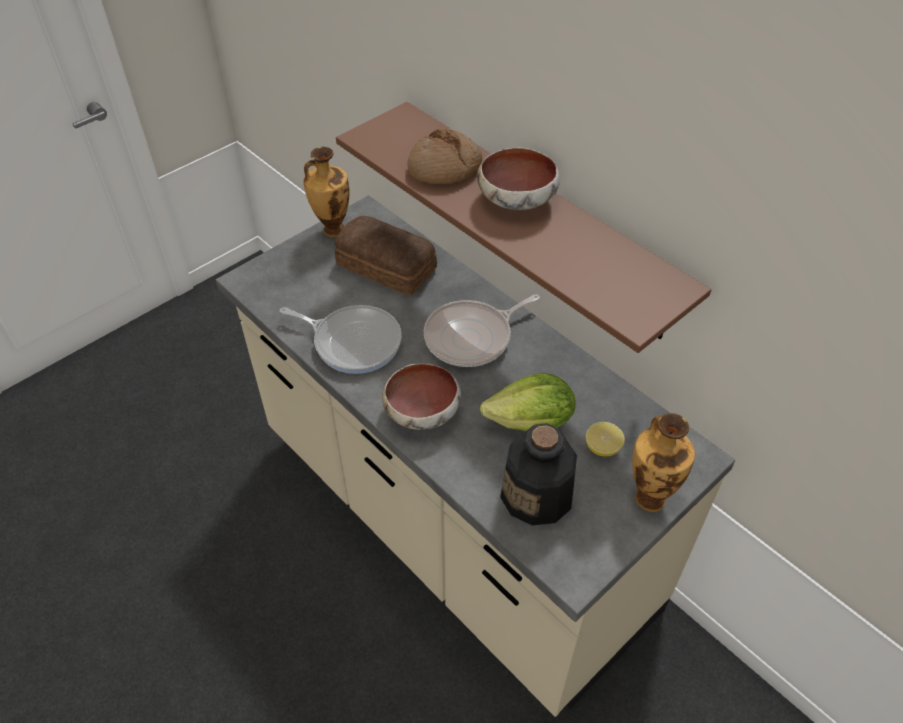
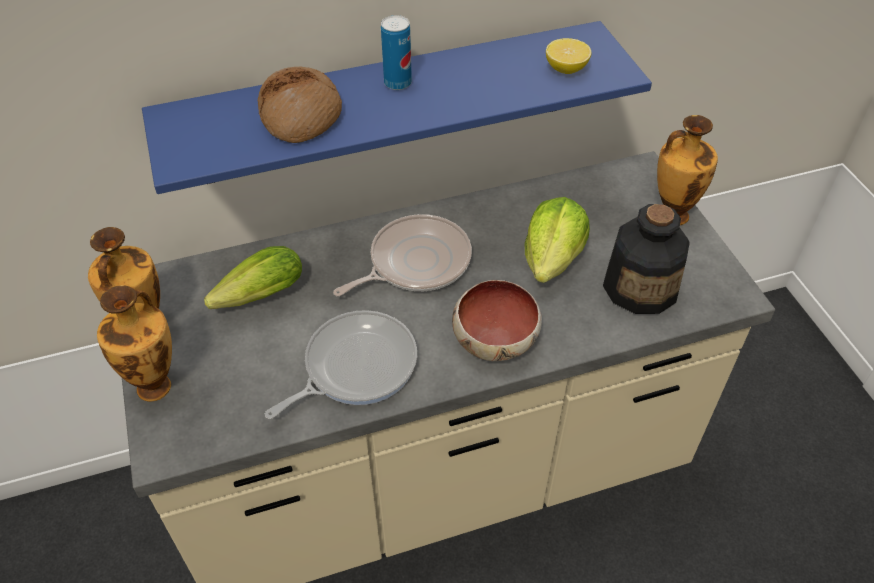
camera: 65 degrees left, 0 degrees up
bread [335,216,437,295] -> lettuce [204,246,302,309]
brown shelf [336,102,711,353] -> blue shelf [142,21,652,194]
frying pan [424,294,540,367] -> frying pan turned 120 degrees counterclockwise [333,214,472,296]
bowl [477,147,560,210] -> can [381,15,412,90]
lemon [585,422,625,457] -> lemon moved to [546,38,591,74]
none -> vase [97,285,172,402]

